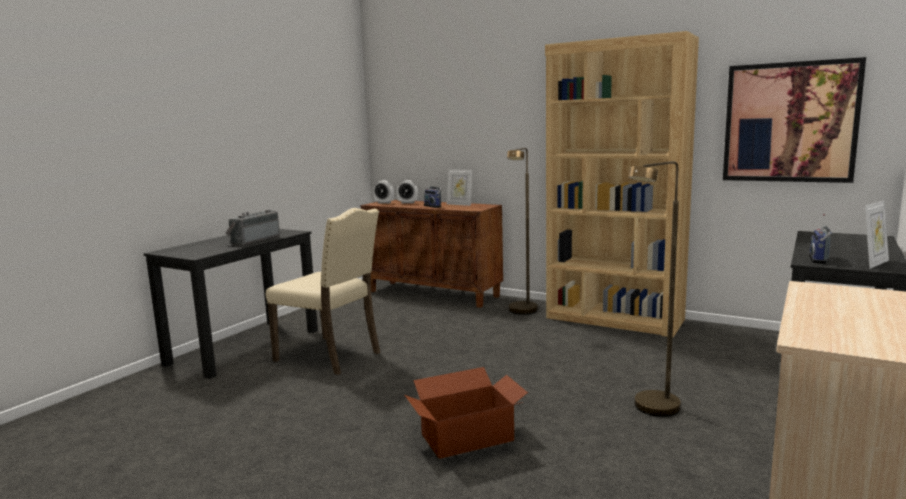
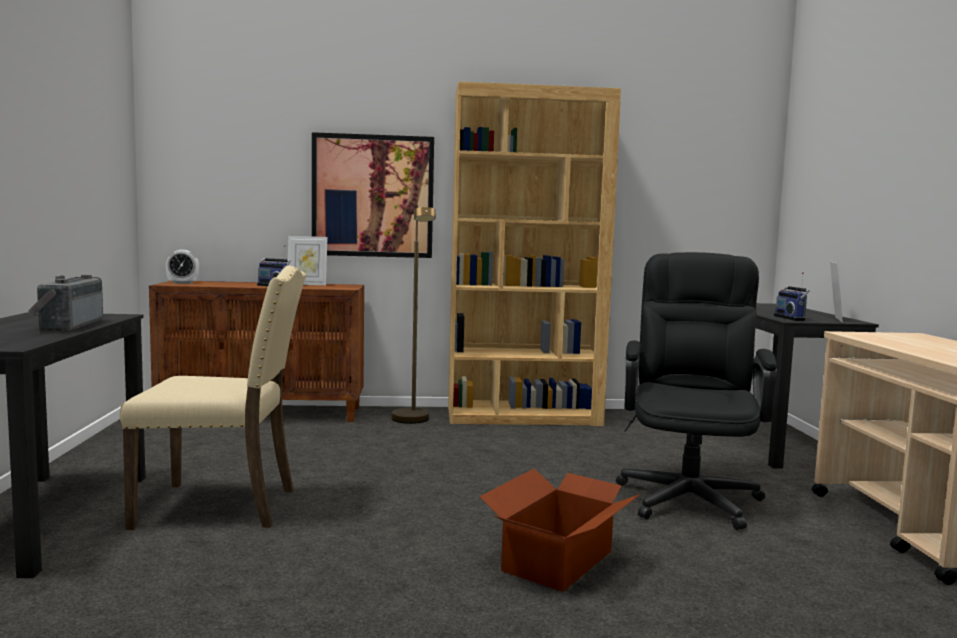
camera: 35 degrees left, 5 degrees down
alarm clock [397,180,418,203] -> none
brown floor lamp [629,161,681,417] -> black office chair [616,252,777,530]
picture [723,57,866,183] -> picture moved to [312,132,434,258]

